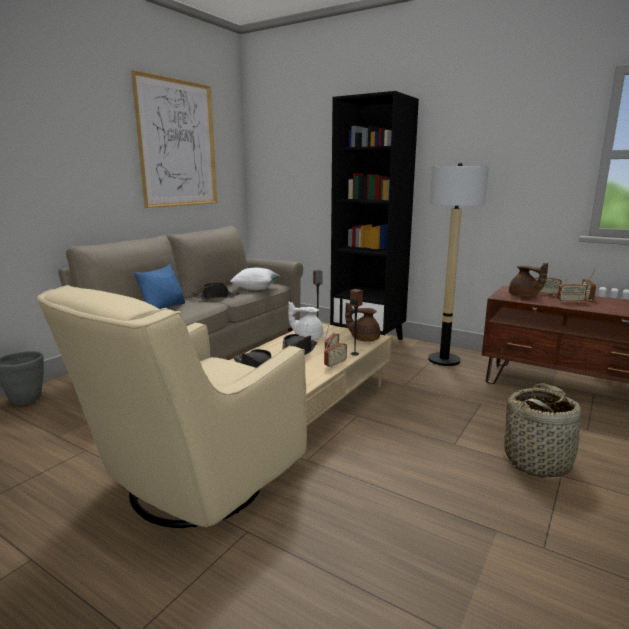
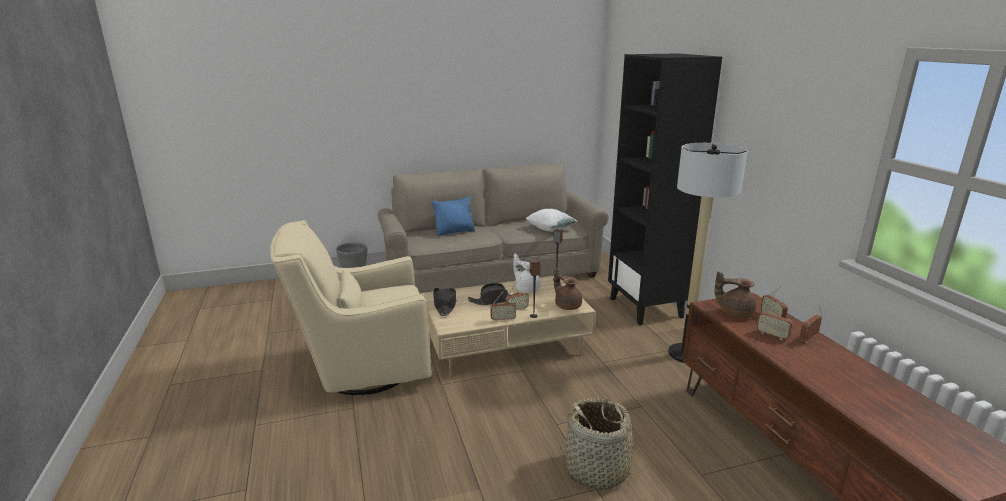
camera: 40 degrees right, 5 degrees up
picture [131,70,217,208] -> none
black hat [191,282,240,299] -> none
brown teapot [509,263,548,298] -> brown teapot turned 105 degrees clockwise [715,271,756,318]

